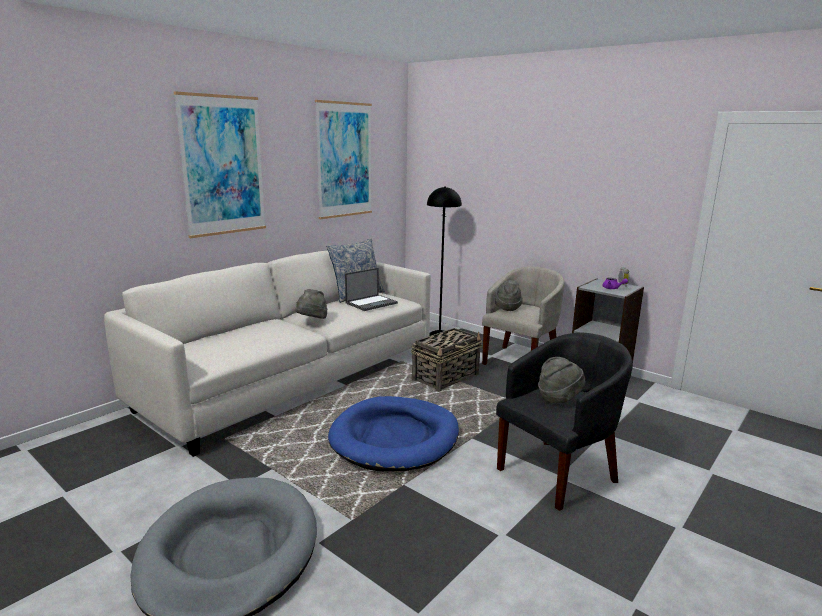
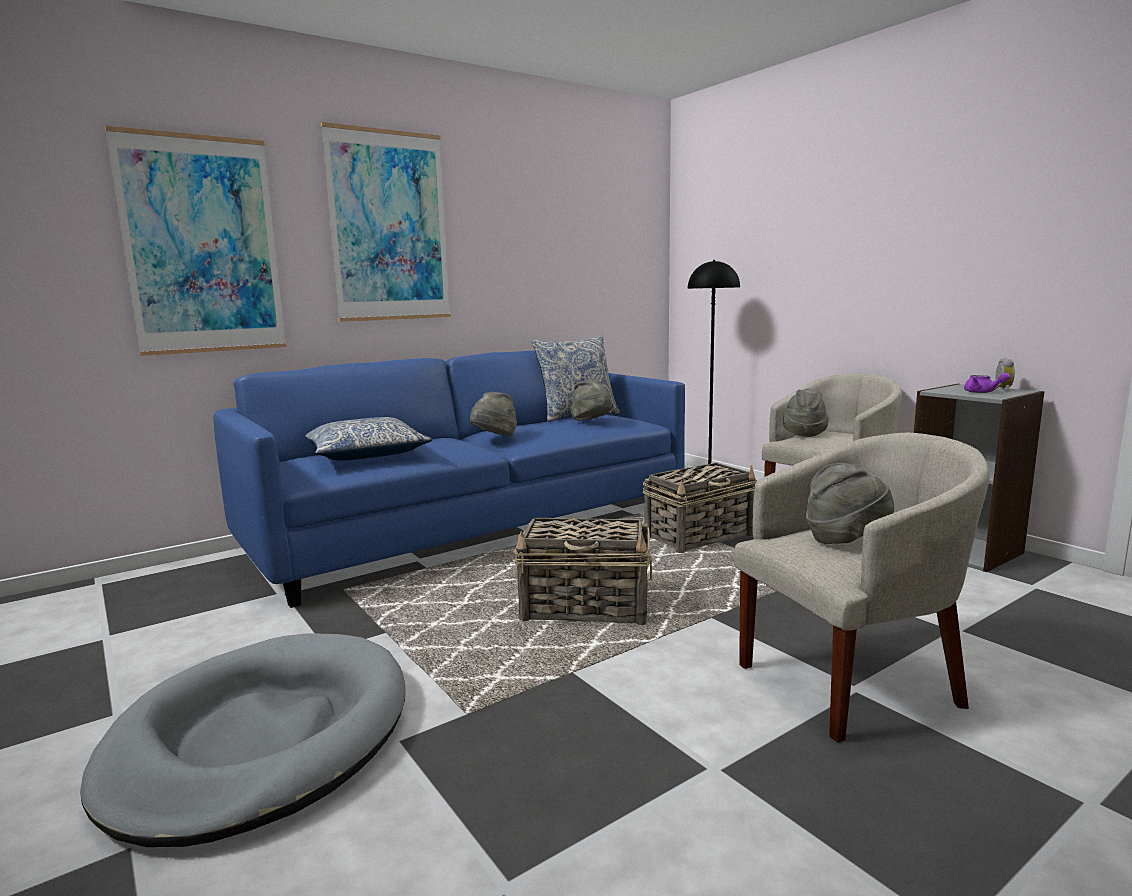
camera: 15 degrees right, 5 degrees down
white sofa [104,251,431,457] -> blue sofa [213,351,685,608]
picture [315,100,372,219] -> picture moved to [105,126,286,356]
blue dog bed [328,396,459,472] -> basket [514,518,652,625]
laptop [345,268,398,311] -> grey hat [571,379,612,421]
black armchair [496,333,633,511] -> beige armchair [734,433,990,743]
none -> pillow [305,417,432,461]

